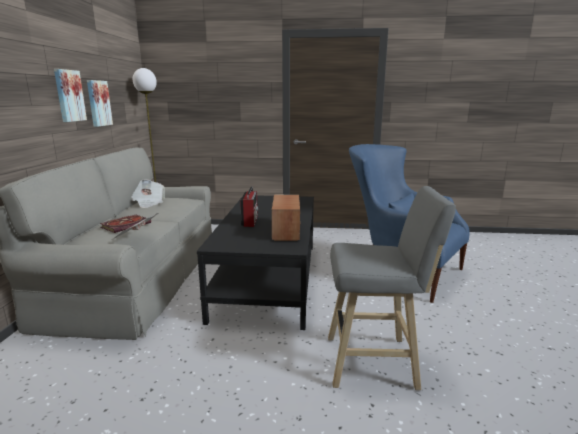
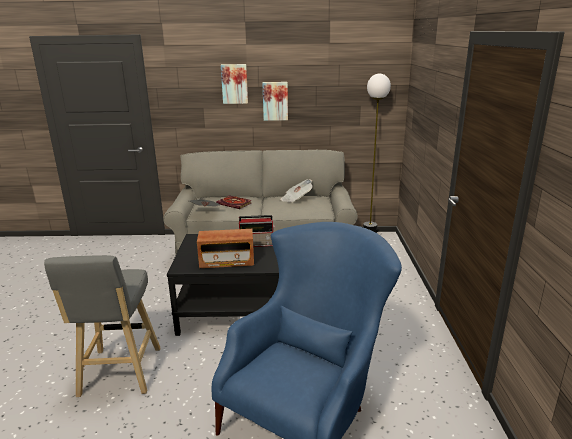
camera: 85 degrees right, 5 degrees up
picture [87,80,113,127] -> picture moved to [221,64,248,104]

